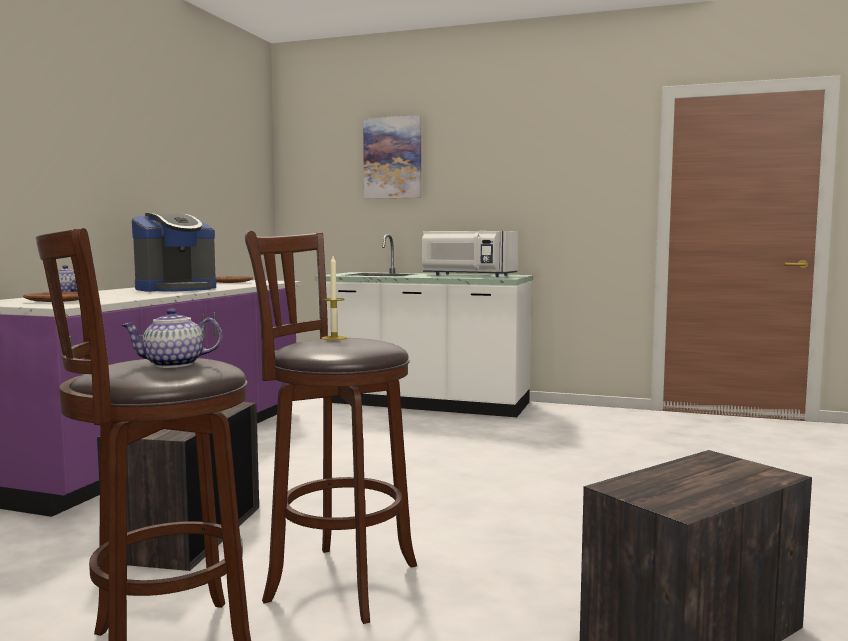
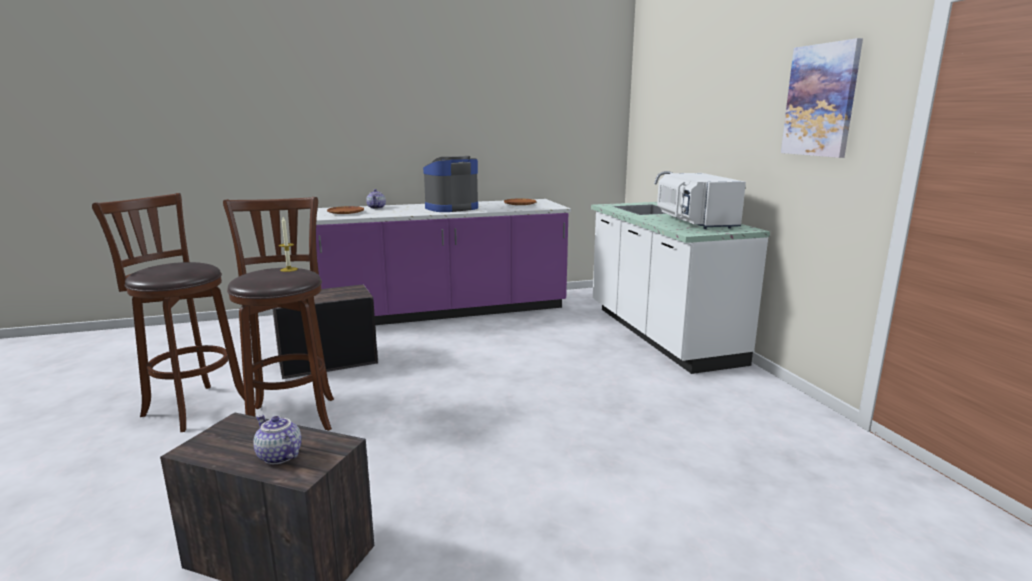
camera: 55 degrees right, 10 degrees up
teapot [121,308,222,368] -> teapot moved to [253,415,302,464]
coffee machine [132,213,216,292] -> coffee machine turned 135 degrees clockwise [423,156,478,212]
picture [363,115,421,199] -> picture moved to [781,38,863,158]

